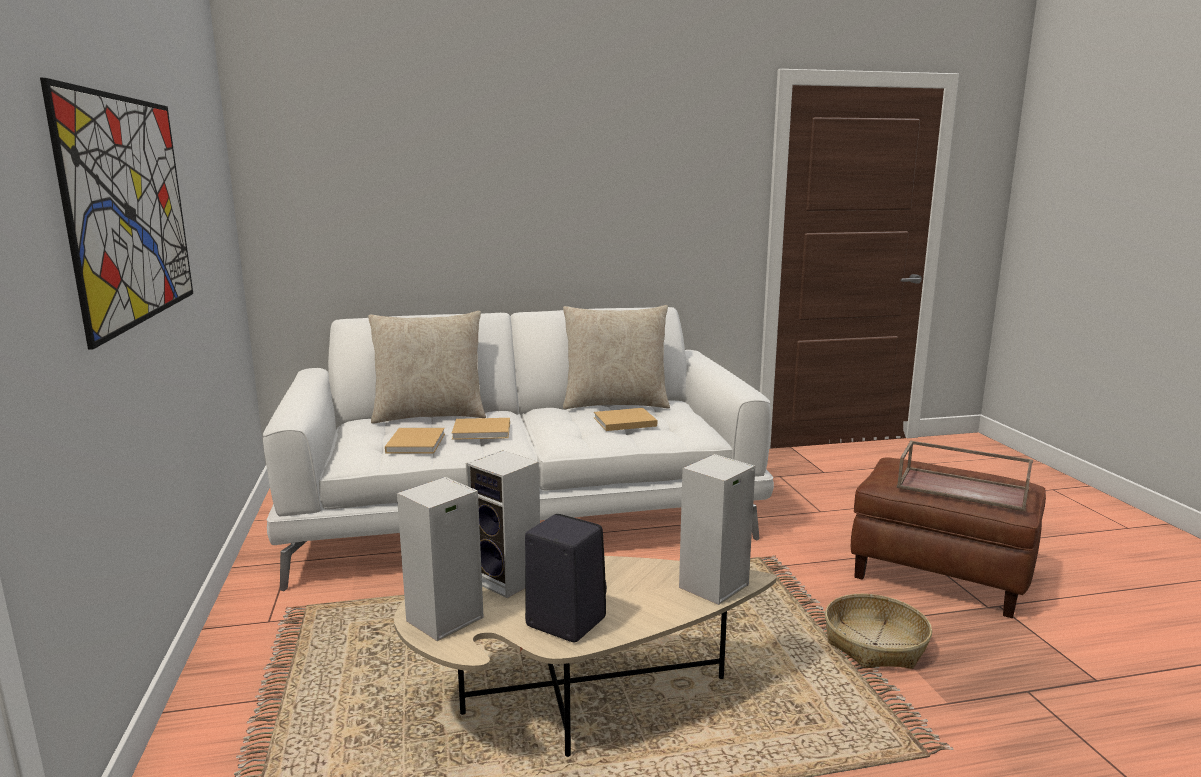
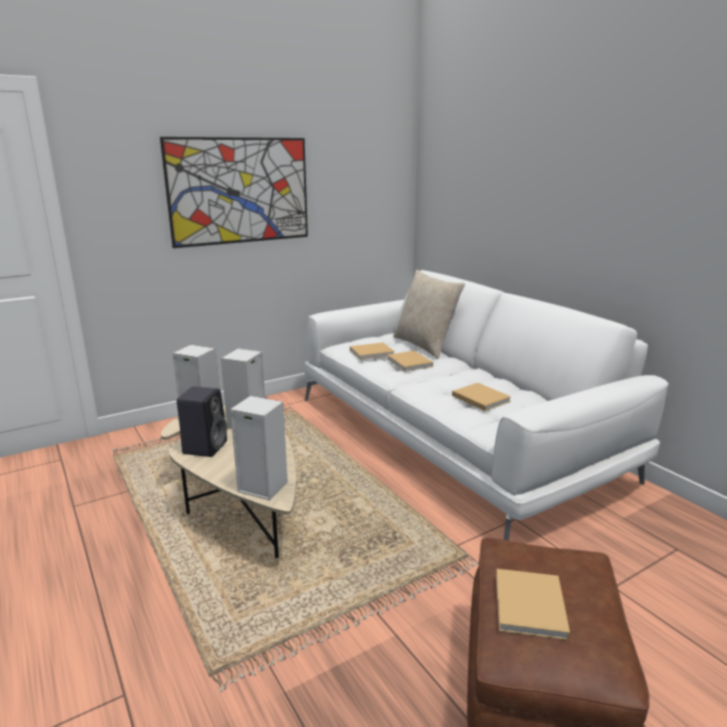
camera: 70 degrees right, 5 degrees up
beige pillow [563,305,670,409] -> none
basket [825,594,932,669] -> none
brown tray [897,440,1033,511] -> beige book [496,569,570,640]

